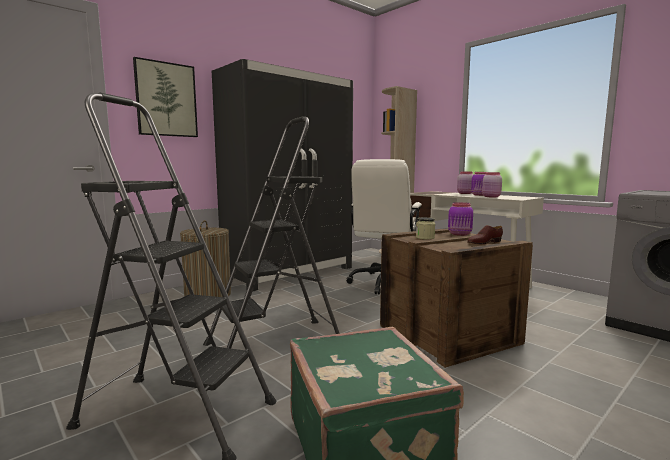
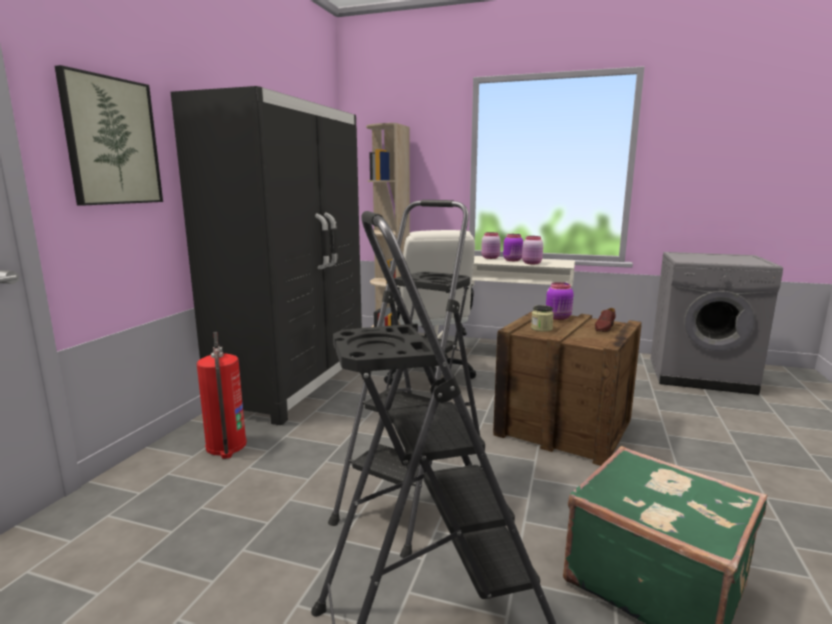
camera: 30 degrees left, 5 degrees up
laundry basket [180,220,231,297] -> fire extinguisher [197,332,247,459]

